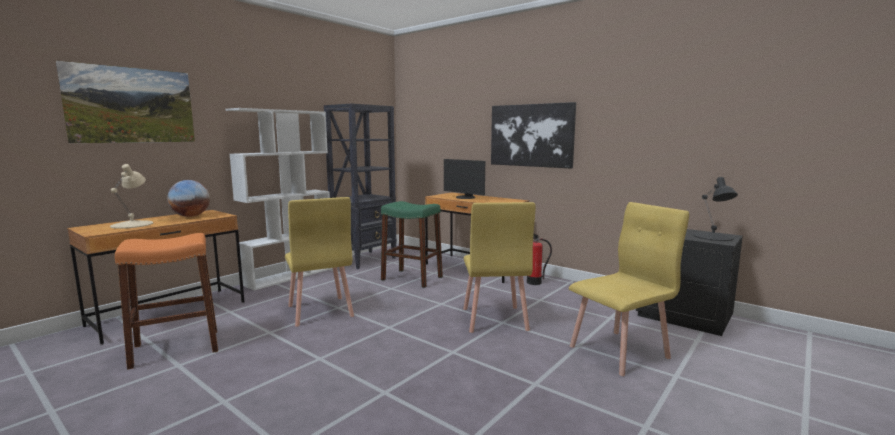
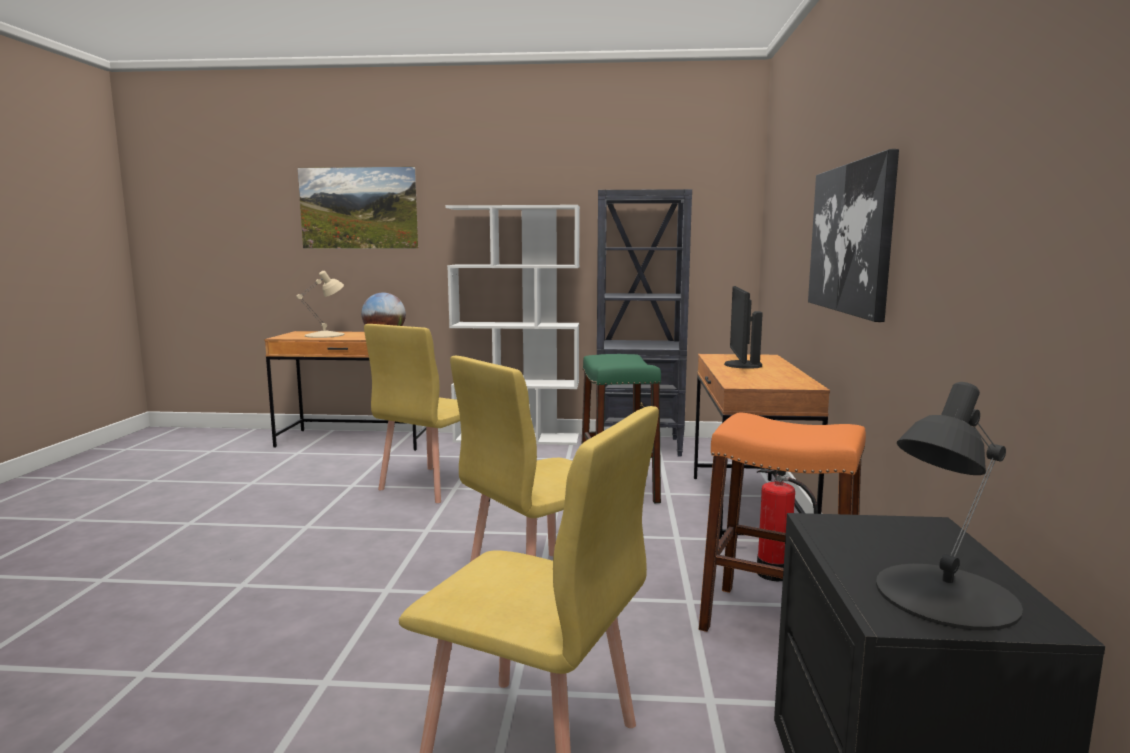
camera: 55 degrees right, 0 degrees up
orange stool [115,233,218,370] -> orange stool moved to [699,412,866,632]

